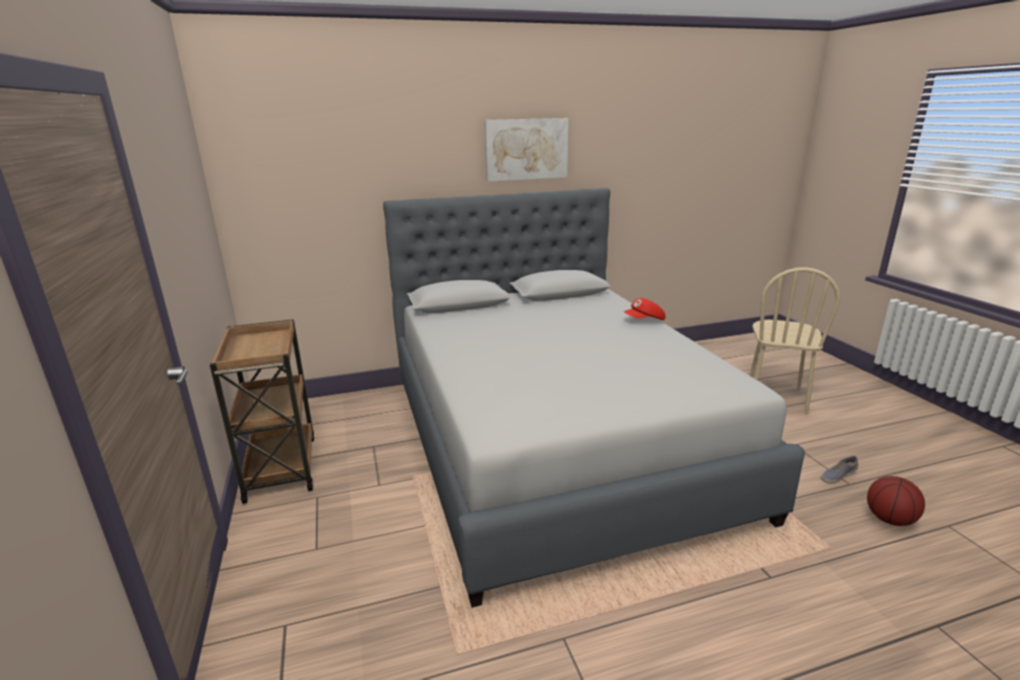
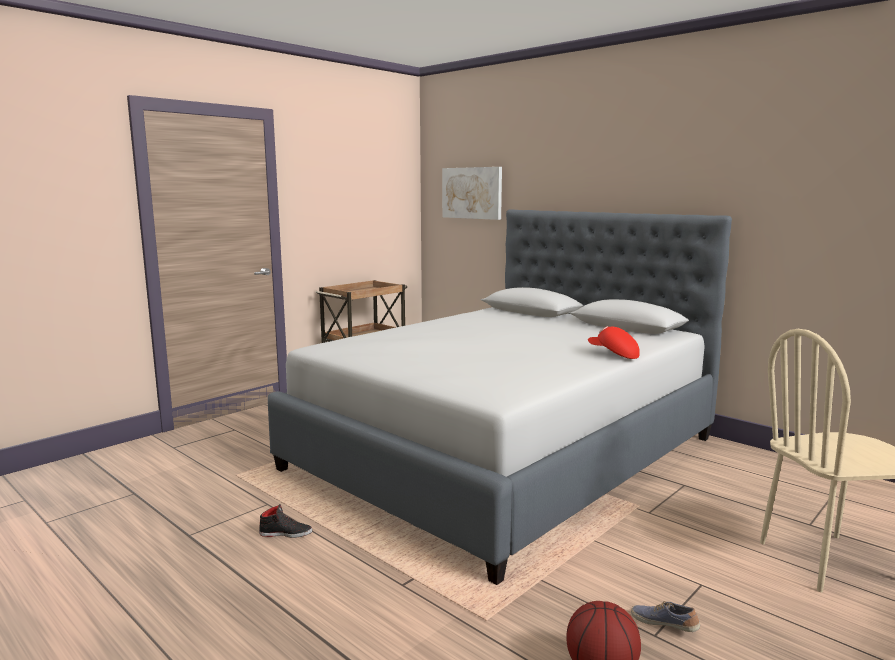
camera: 60 degrees right, 10 degrees down
picture [484,118,568,181] -> picture moved to [442,167,502,220]
none -> black shoe [259,504,312,538]

